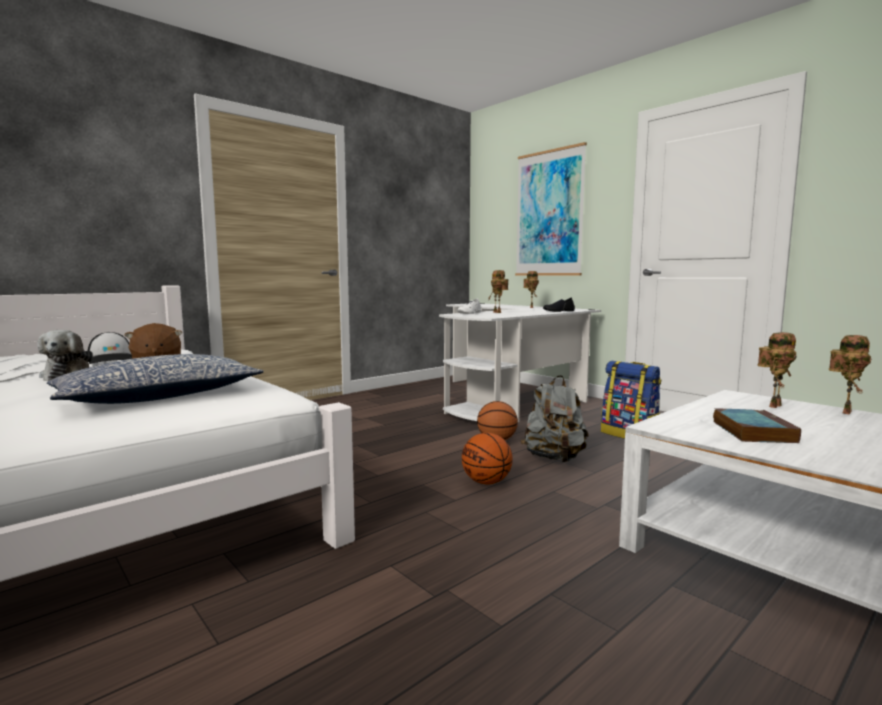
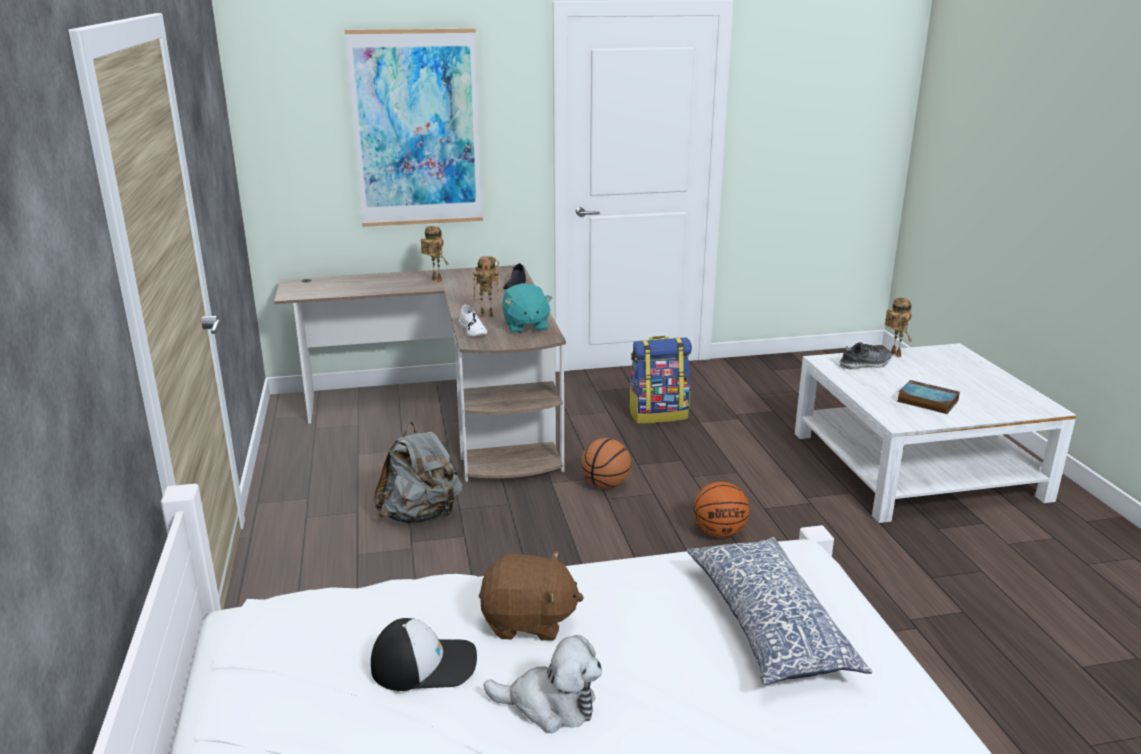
camera: 60 degrees left, 15 degrees up
white desk [439,303,601,422] -> brown desk [274,265,566,482]
grey backpack [521,375,589,462] -> grey backpack moved to [373,422,462,524]
toy robot [757,332,797,408] -> shoe [839,342,892,370]
none -> turquoise plush toy [502,283,553,334]

